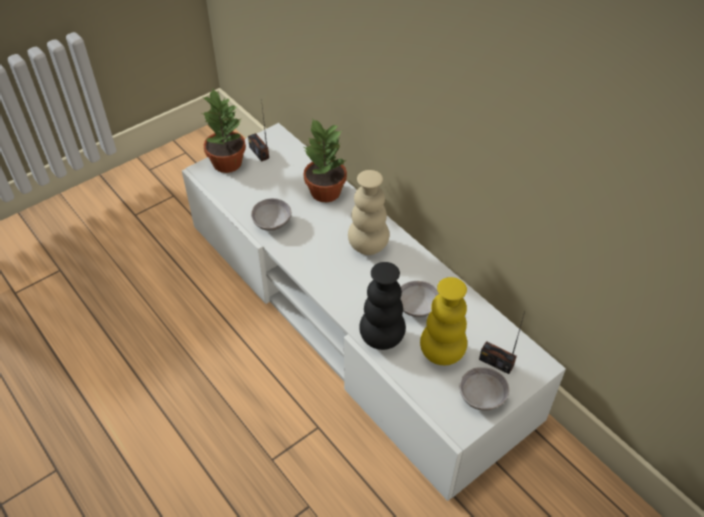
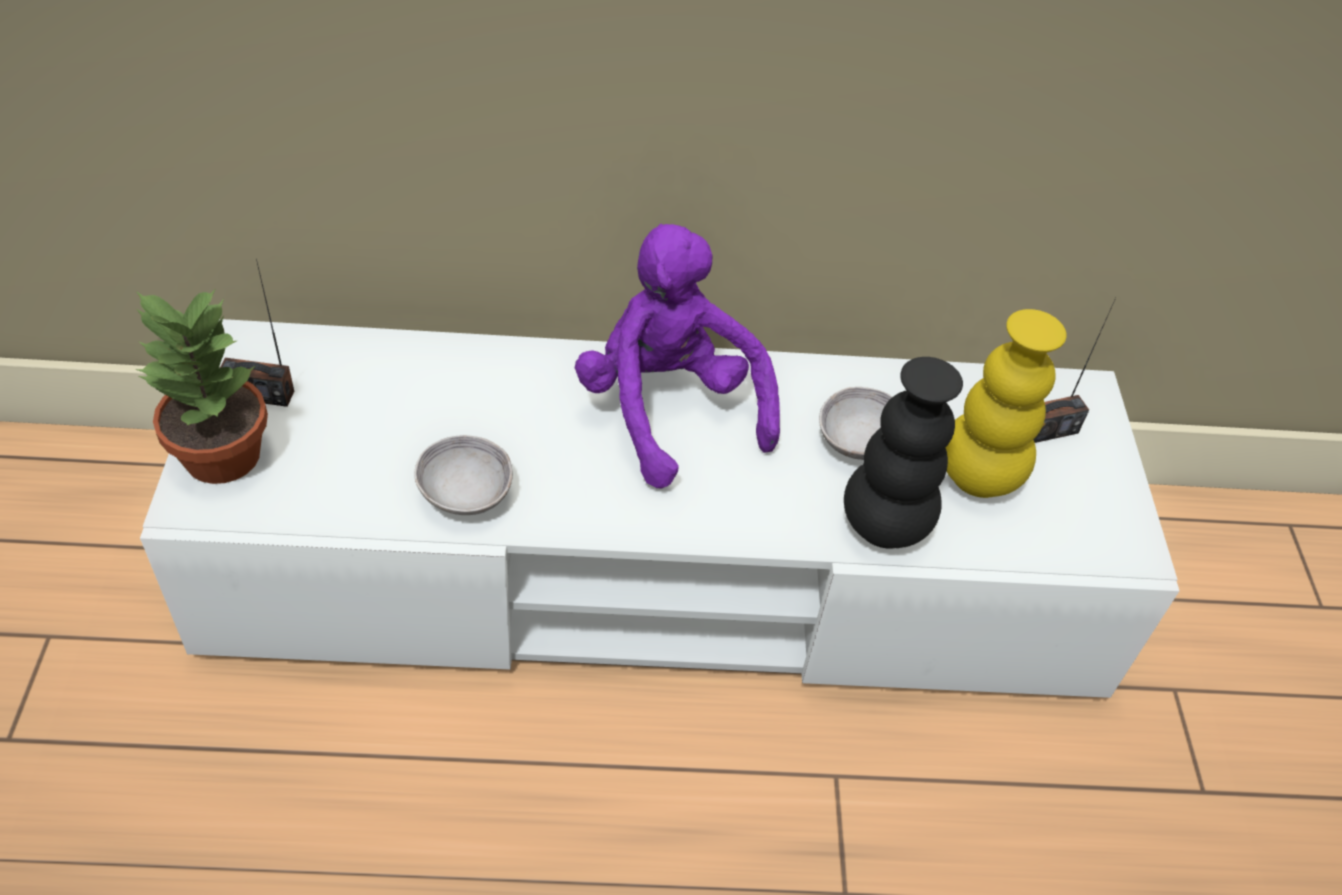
camera: 55 degrees left, 0 degrees up
potted plant [303,118,347,202] -> none
beige vase [348,170,389,255] -> purple plush toy [575,224,780,488]
grey bowl [460,367,509,411] -> none

